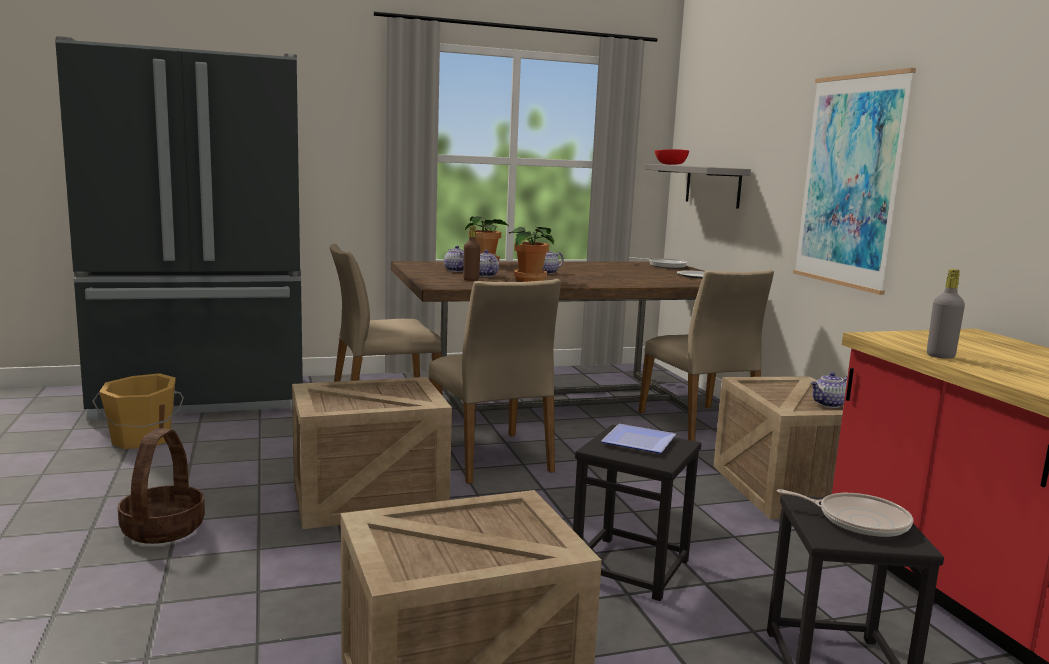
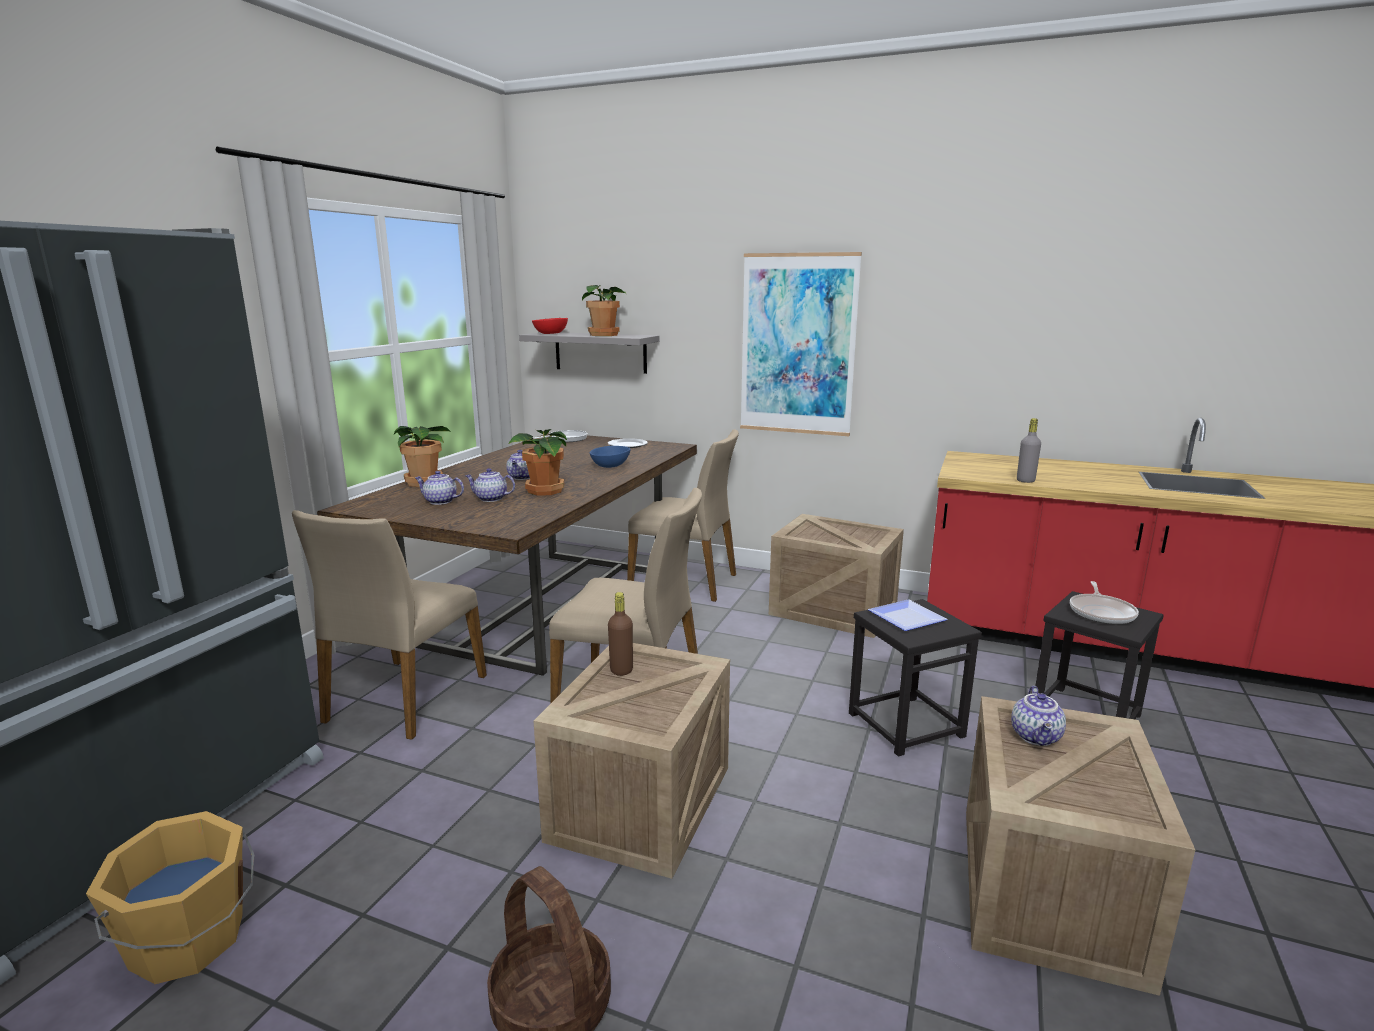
camera: 50 degrees left, 5 degrees up
brown bottle [463,226,481,281] -> brown bottle moved to [608,592,633,676]
frying pan [777,489,913,537] -> frying pan turned 135 degrees clockwise [1070,581,1139,624]
teapot [811,372,848,408] -> teapot moved to [1011,686,1066,746]
none -> potted plant [582,285,626,336]
none -> blue bowl [590,446,631,468]

